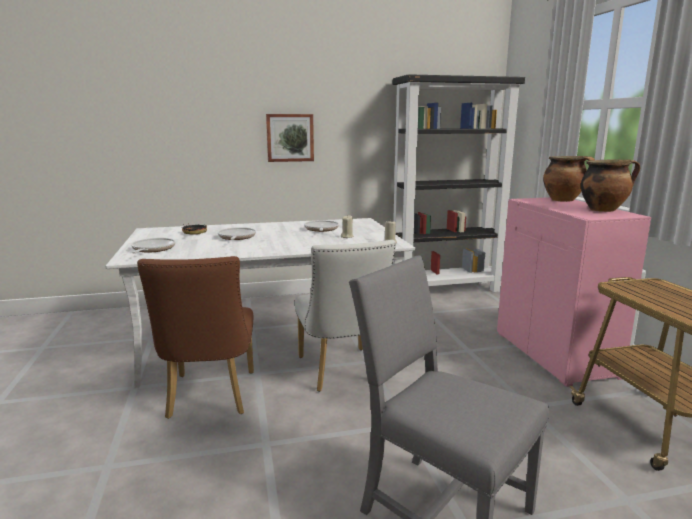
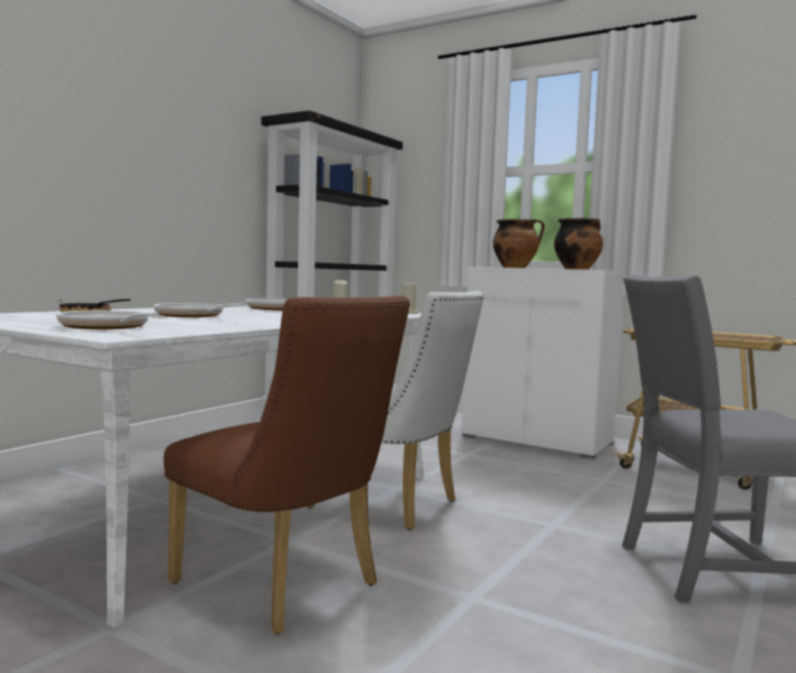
camera: 45 degrees left, 10 degrees down
picture [266,114,314,162] -> none
pink cabinet [497,197,651,387] -> white cabinet [462,267,624,459]

